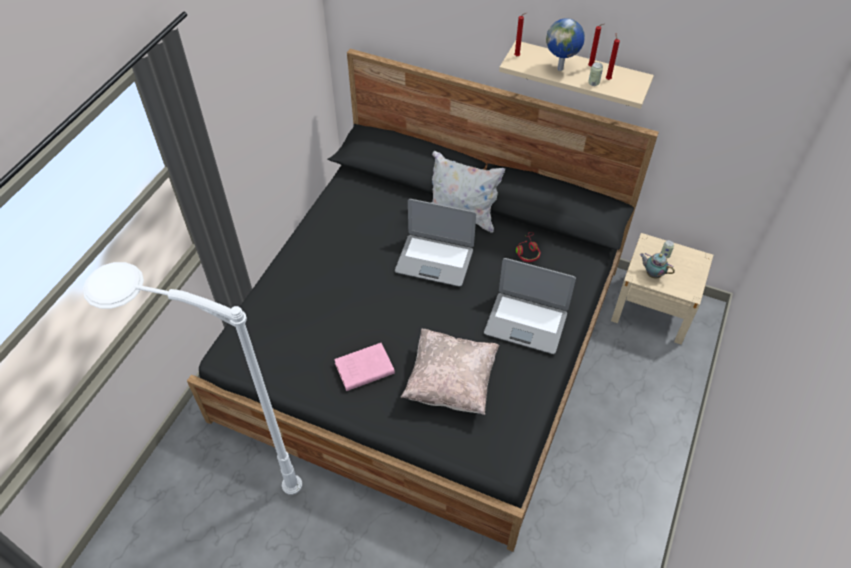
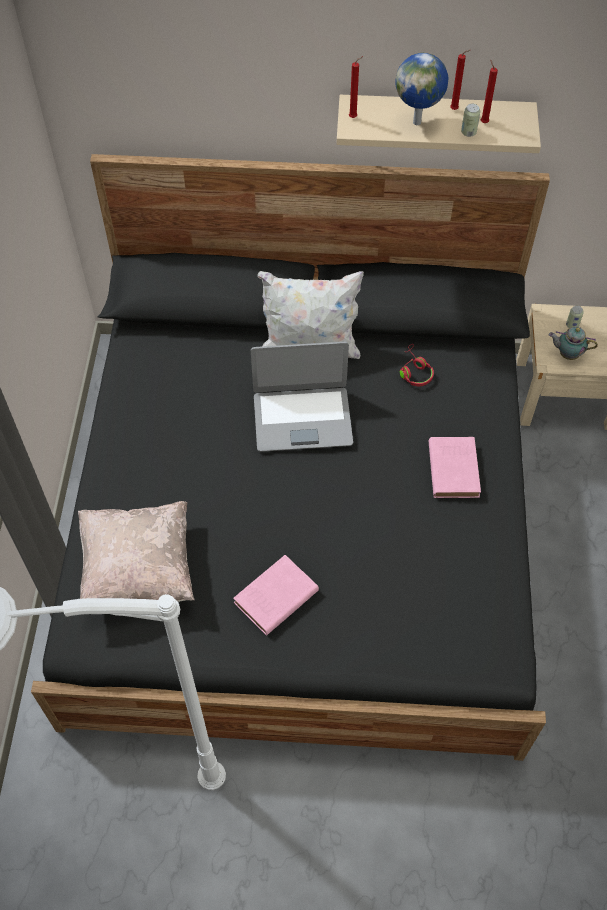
camera: 20 degrees left, 5 degrees up
beige pillow [400,329,499,415] -> beige pillow moved to [78,501,195,602]
laptop [484,258,576,354] -> pink book [429,437,481,498]

